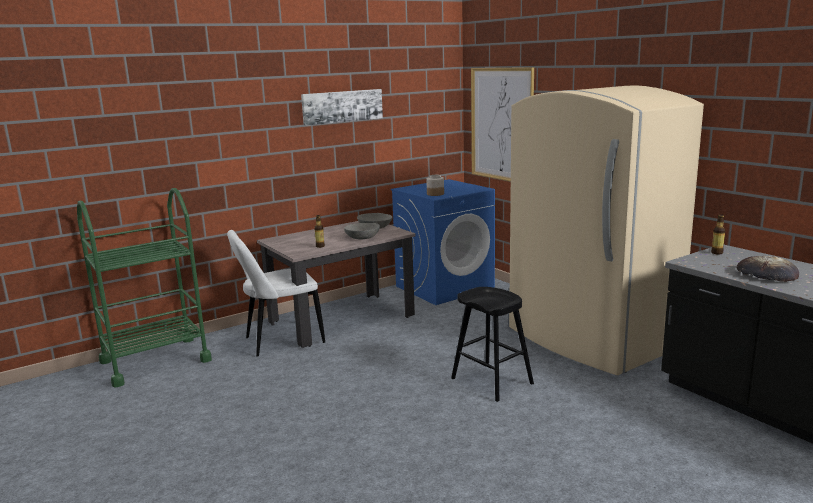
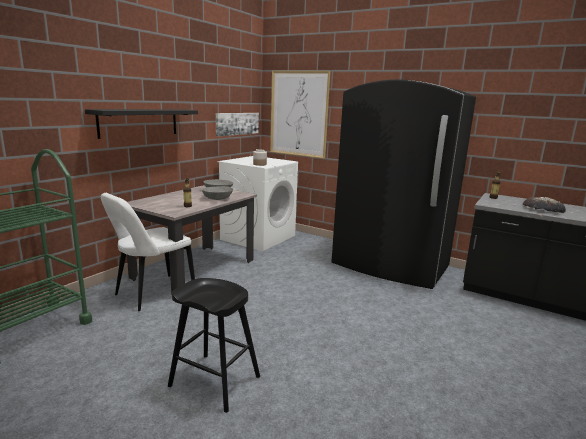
camera: 25 degrees left, 0 degrees up
picture [301,89,383,126] -> picture moved to [216,113,259,136]
blue washing machine [391,179,495,305] -> white washing machine [217,156,298,251]
black stool [451,287,534,402] -> black stool moved to [168,278,260,413]
beige fridge [509,85,704,375] -> black fridge [332,79,476,289]
none -> black shelf [85,109,198,139]

